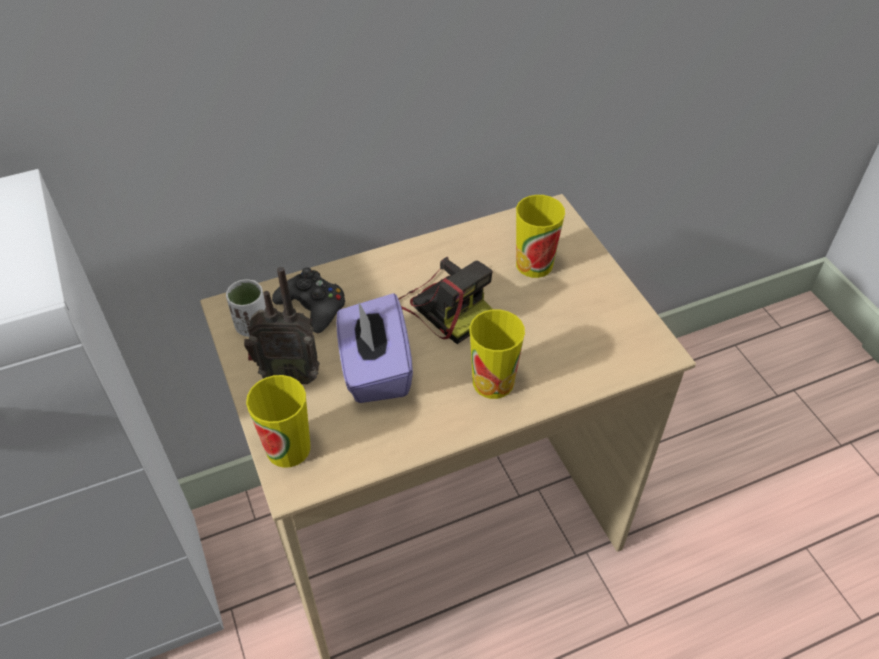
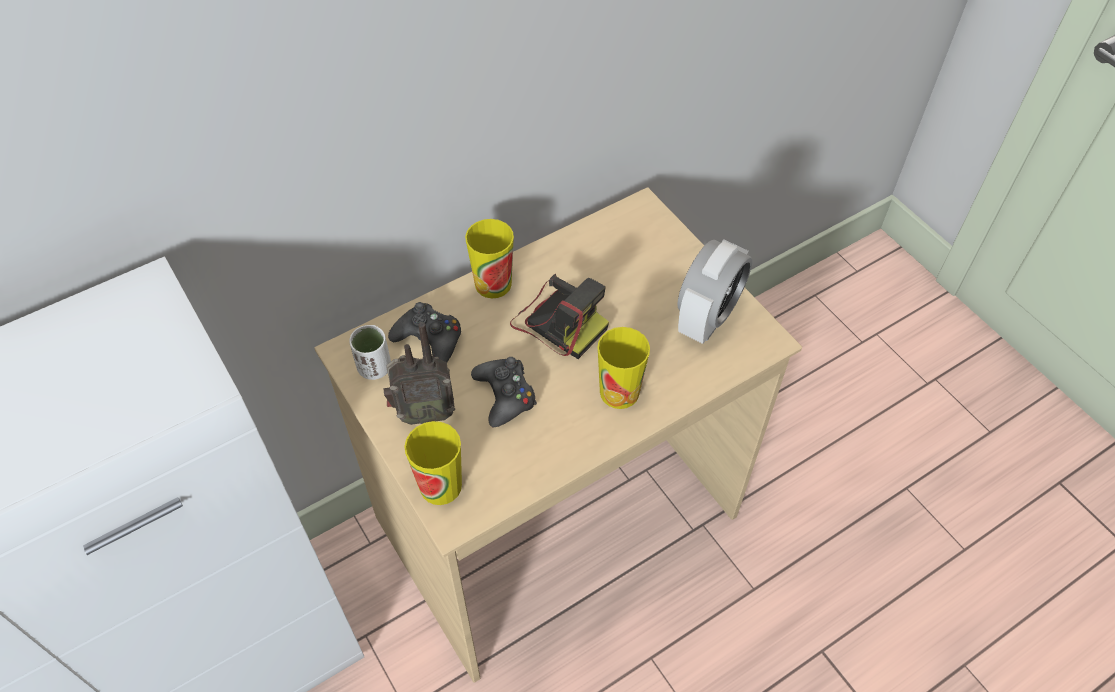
camera: 10 degrees left, 5 degrees up
purple tissue box [336,293,413,403] -> black game controller [471,357,537,427]
cup [516,195,565,278] -> cup moved to [465,219,514,298]
none -> alarm clock [677,239,752,344]

